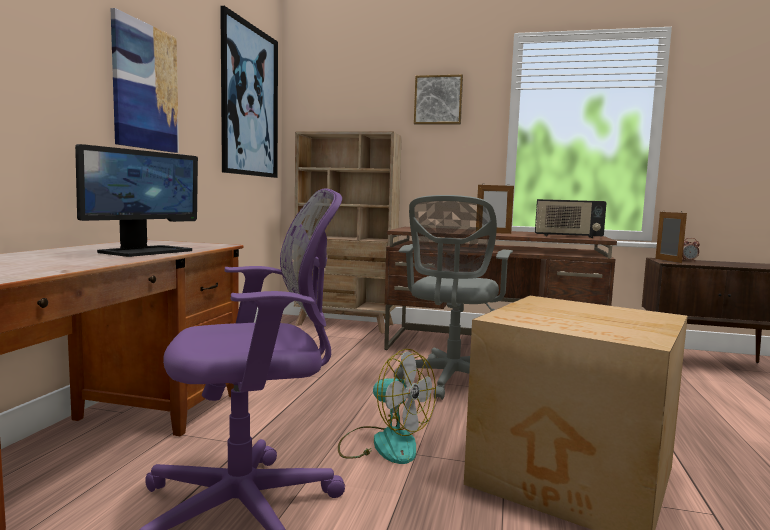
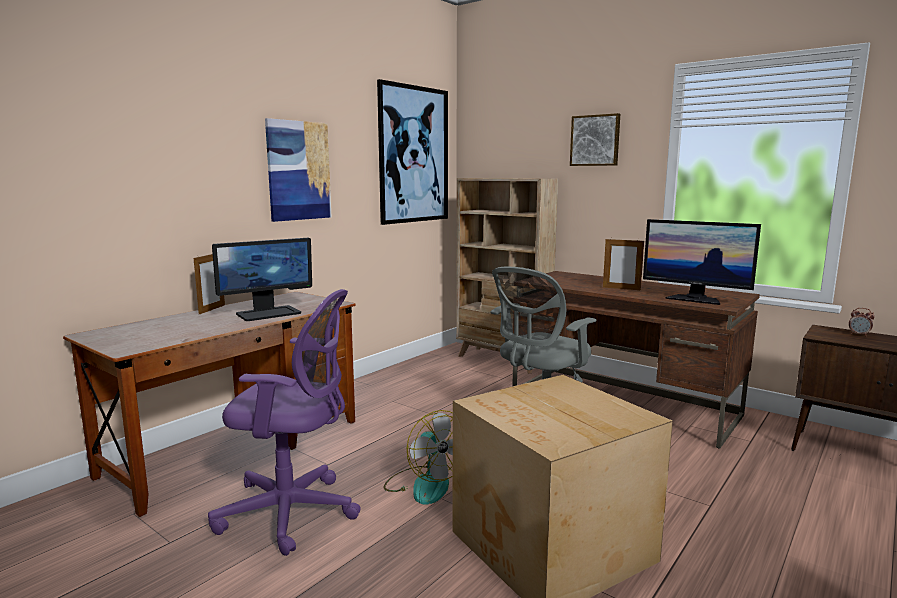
camera: 25 degrees right, 5 degrees up
radio [535,199,606,238] -> monitor [643,219,761,305]
picture frame [655,210,687,263] -> picture frame moved to [194,254,225,314]

